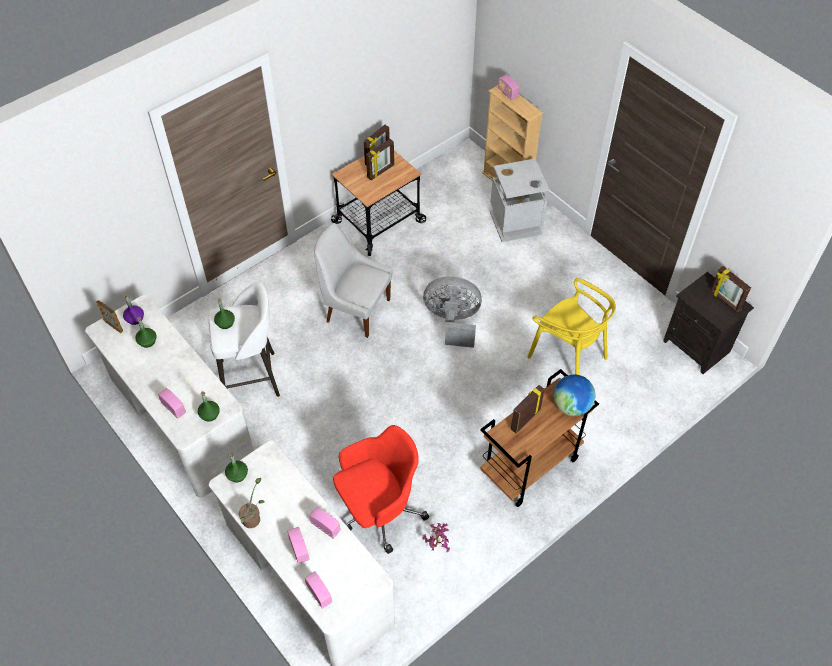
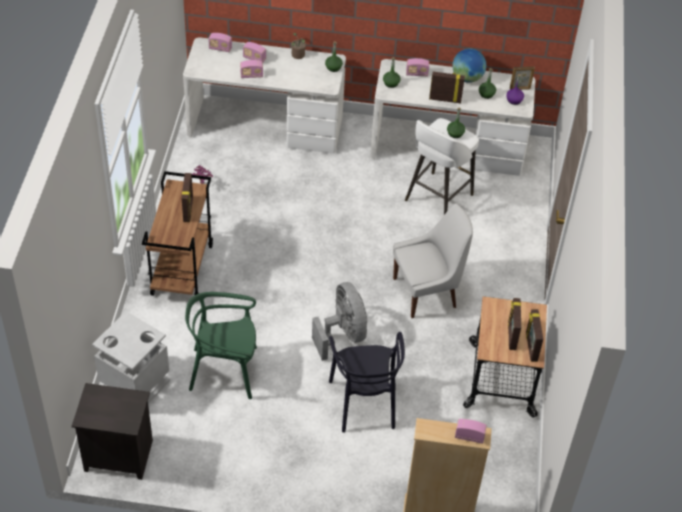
camera: 135 degrees right, 5 degrees down
red office chair [333,425,429,554] -> none
grey fan [423,277,482,348] -> grey fan turned 75 degrees counterclockwise [312,282,367,361]
grey trash can [490,159,549,242] -> grey trash can moved to [92,311,170,404]
yellow chair [527,278,616,375] -> green chair [185,292,257,399]
globe [553,375,595,416] -> globe moved to [452,48,486,83]
picture frame [710,266,751,313] -> picture frame moved to [429,72,465,104]
none -> black chair [329,332,405,433]

